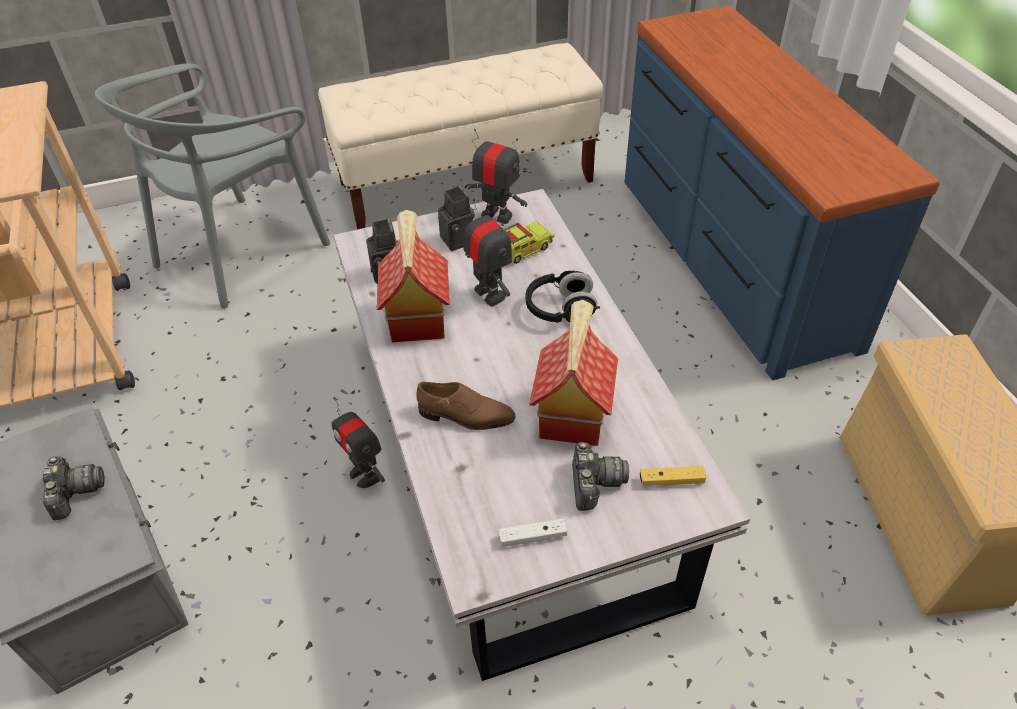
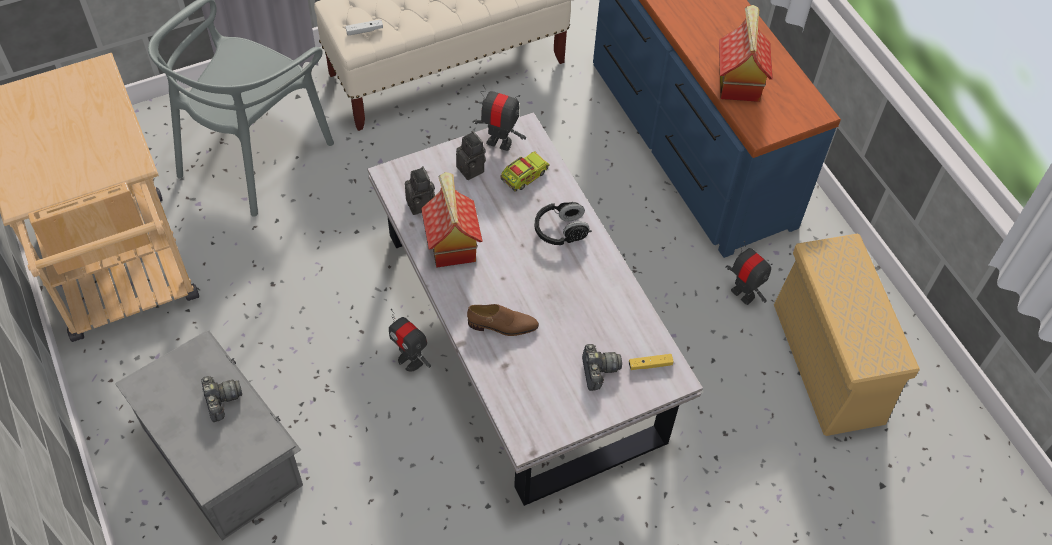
camera: 10 degrees left, 10 degrees up
toy robot [464,199,512,307] -> toy robot moved to [725,241,773,305]
white game controller [498,518,567,547] -> white game controller moved to [345,19,383,36]
toy house [529,300,618,446] -> toy house moved to [719,5,773,102]

